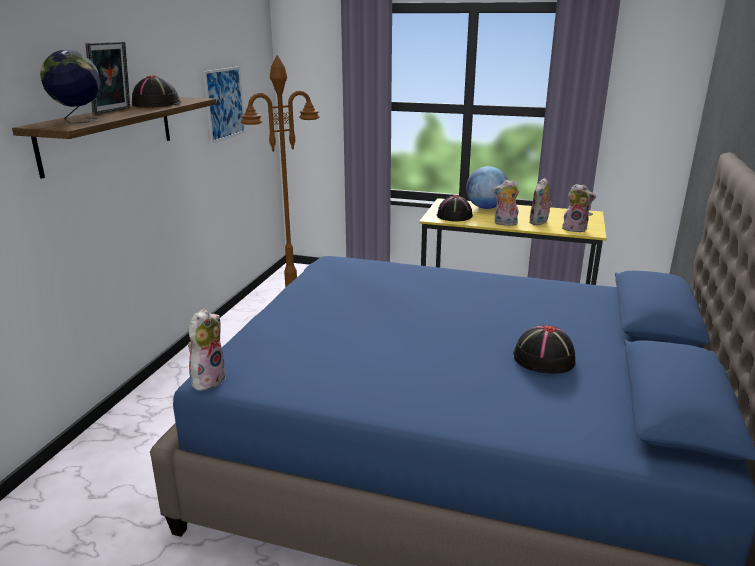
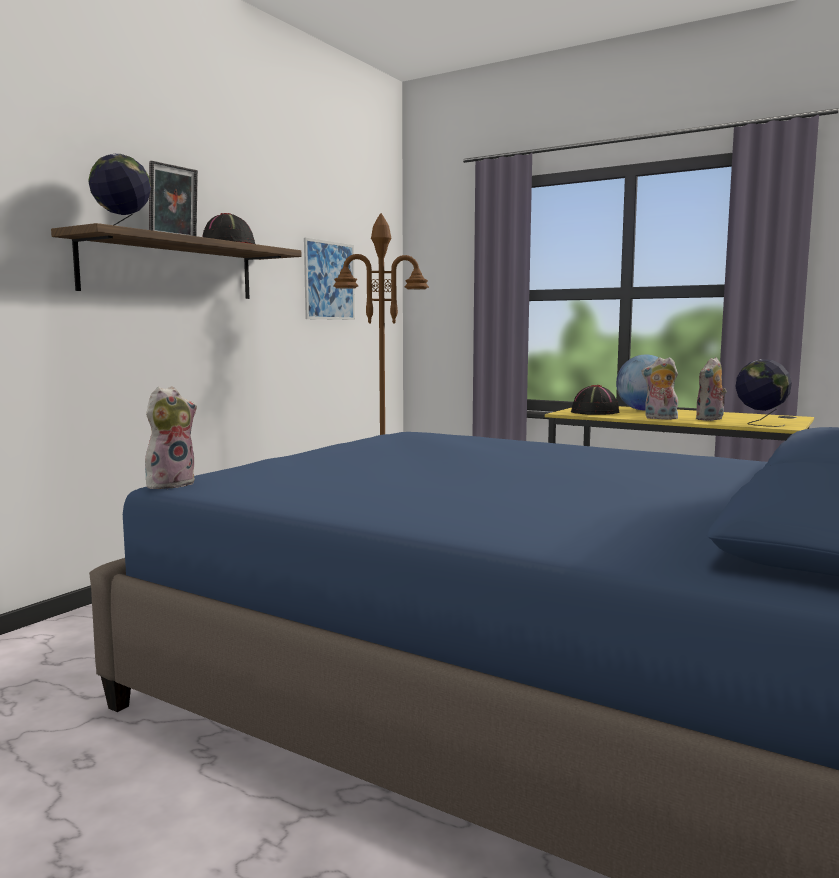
camera: 15 degrees right, 15 degrees down
black hat [513,325,575,374] -> none
plush toy [562,184,596,232] -> globe [736,359,792,427]

